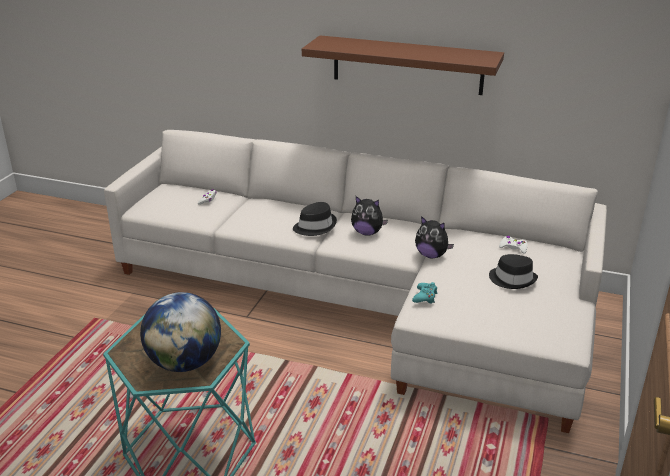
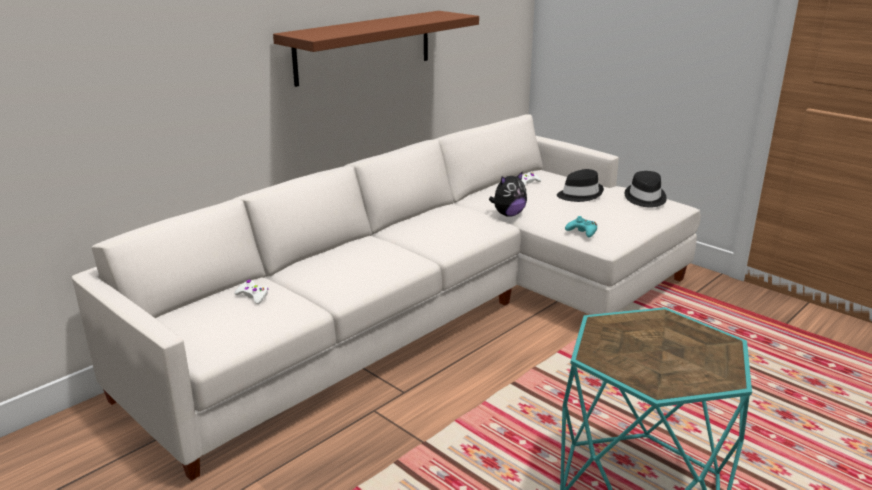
camera: 65 degrees left, 5 degrees down
globe [140,292,221,372] -> none
black hat [293,202,337,236] -> black hat moved to [625,171,667,207]
plush toy [351,196,388,236] -> none

